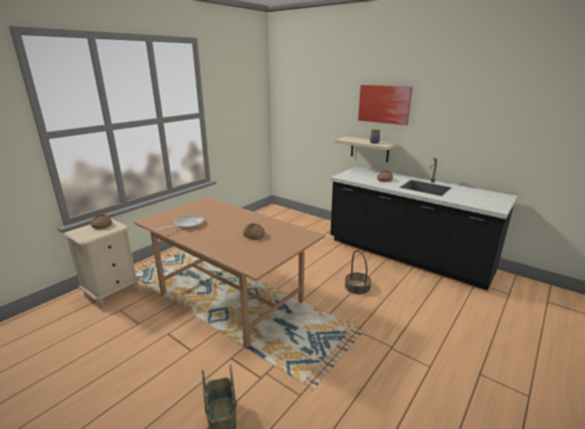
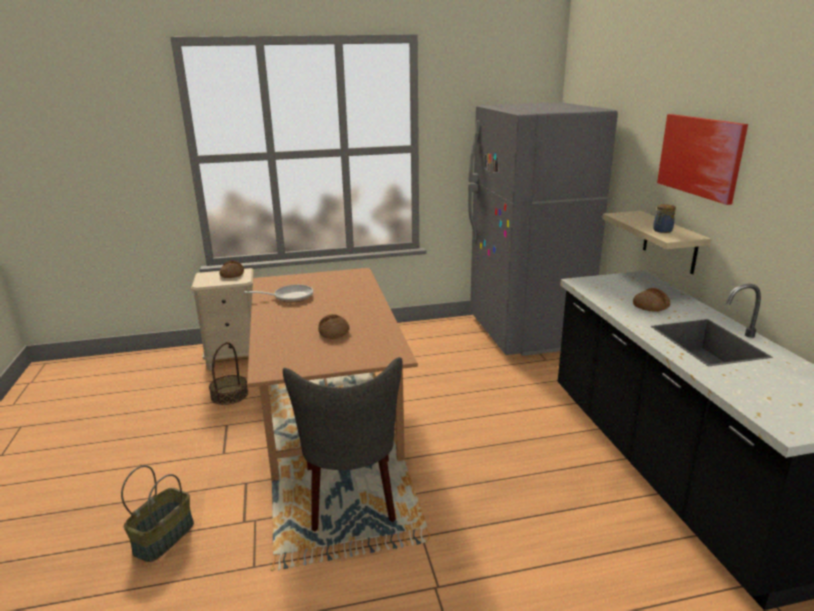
camera: 40 degrees right, 0 degrees up
basket [345,250,371,294] -> basket moved to [209,342,248,405]
none -> grey chair [283,357,402,532]
none -> grey fridge [468,102,618,356]

